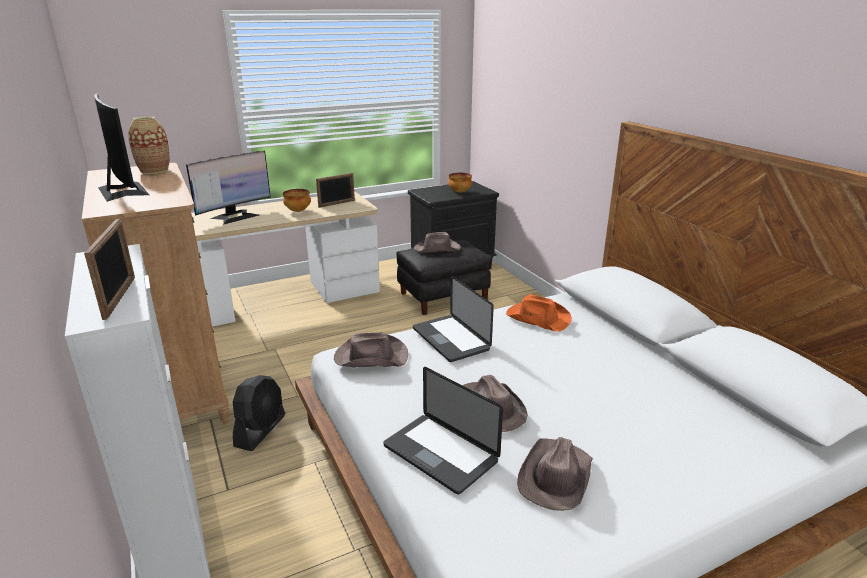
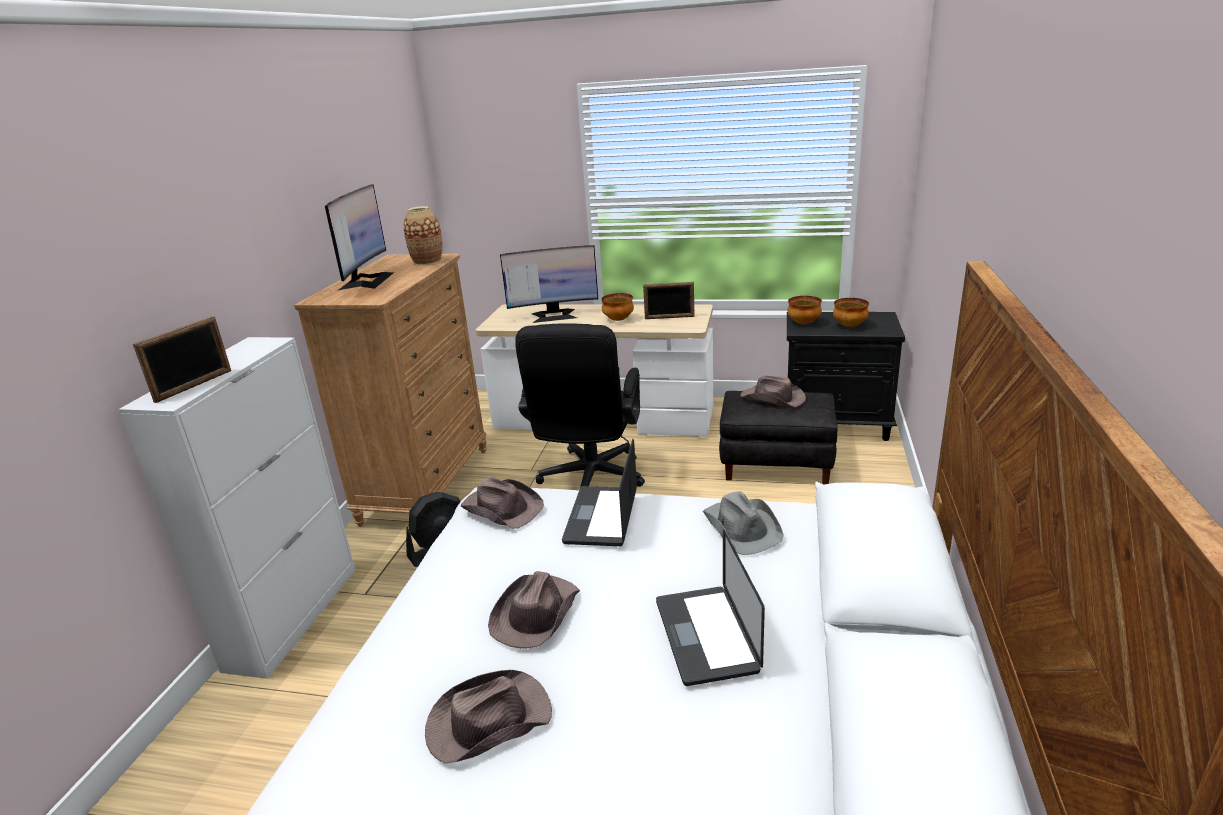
camera: 40 degrees right, 0 degrees up
laptop [383,367,503,495] -> laptop moved to [656,529,765,686]
orange hat [506,294,572,332] -> grey hat [703,491,784,555]
none -> black office chair [515,323,645,487]
none -> bowl [787,296,822,324]

